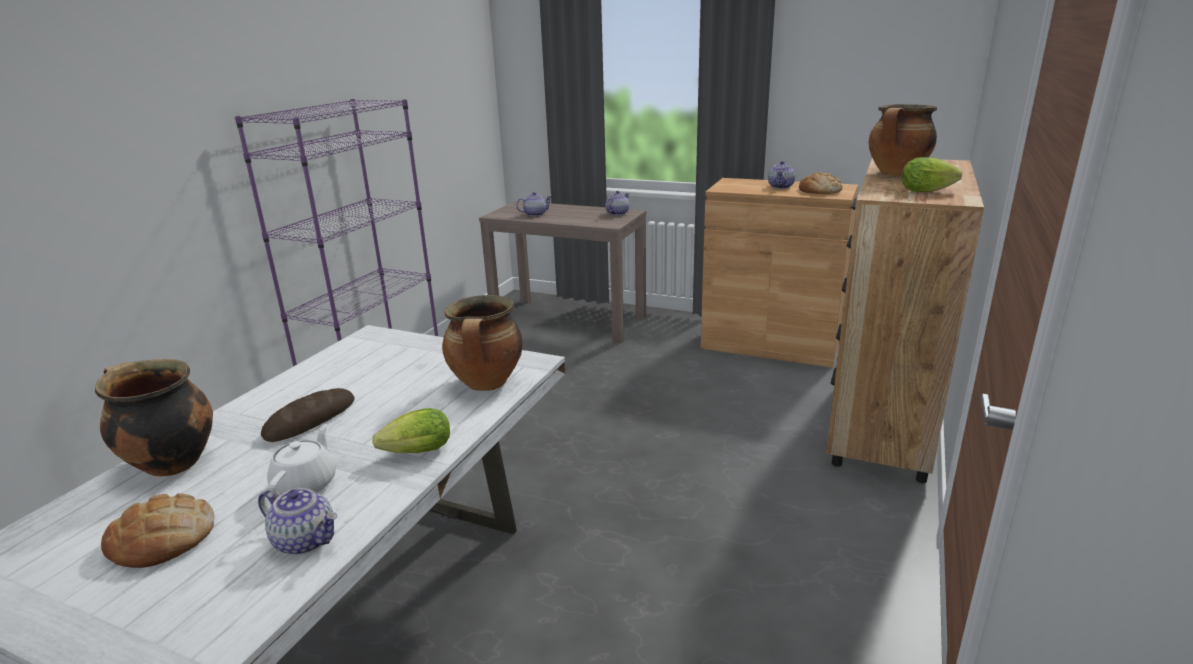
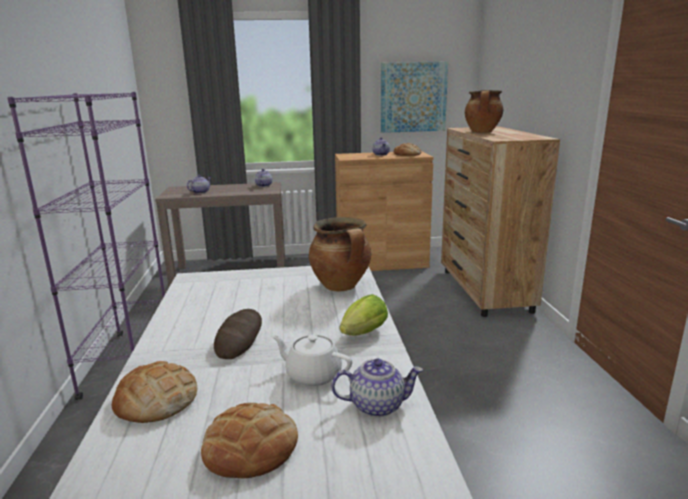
camera: 30 degrees left, 5 degrees down
cooking pot [95,359,213,476] -> bread [112,361,197,423]
white teapot [267,424,336,497] -> white teapot turned 45 degrees counterclockwise [272,335,352,386]
lettuce [902,157,962,192] -> none
none -> picture [381,61,448,133]

